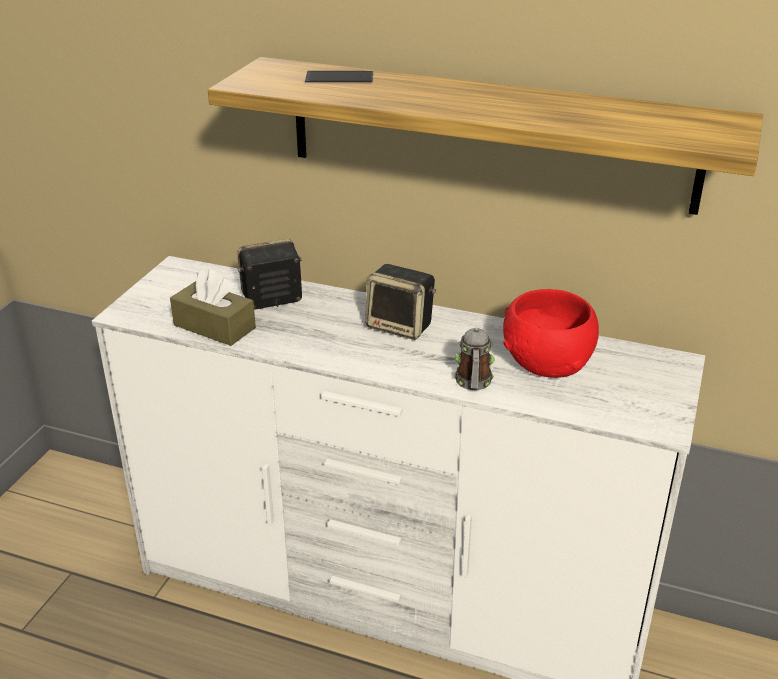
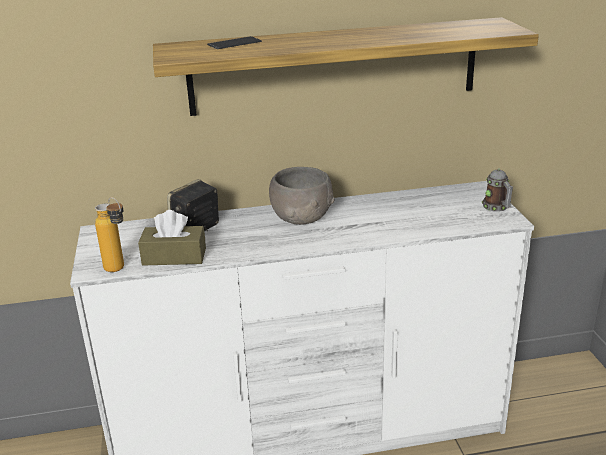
camera: 30 degrees left, 5 degrees down
speaker [365,264,436,340] -> grey bowl [269,167,335,225]
mug [454,328,494,390] -> mug moved to [482,168,513,212]
red bowl [503,289,599,378] -> none
none -> bottle [95,197,124,272]

